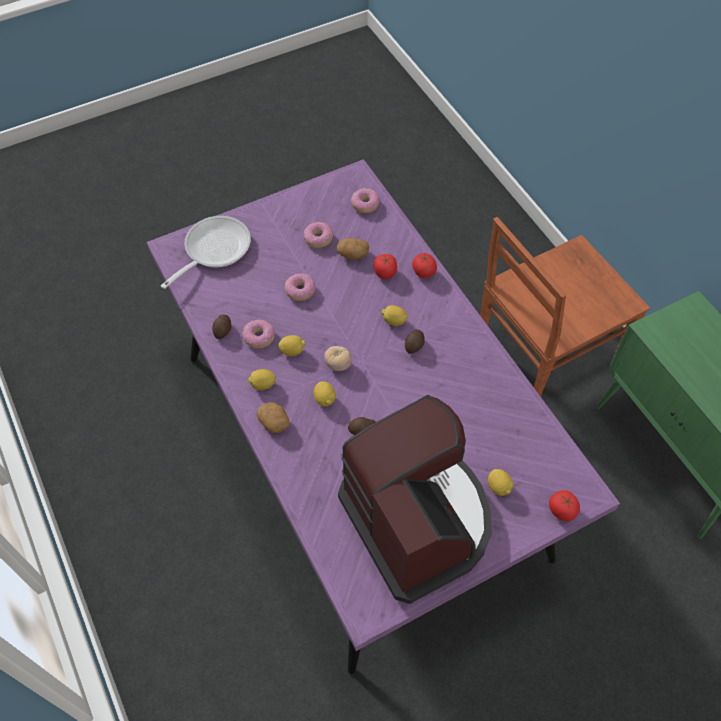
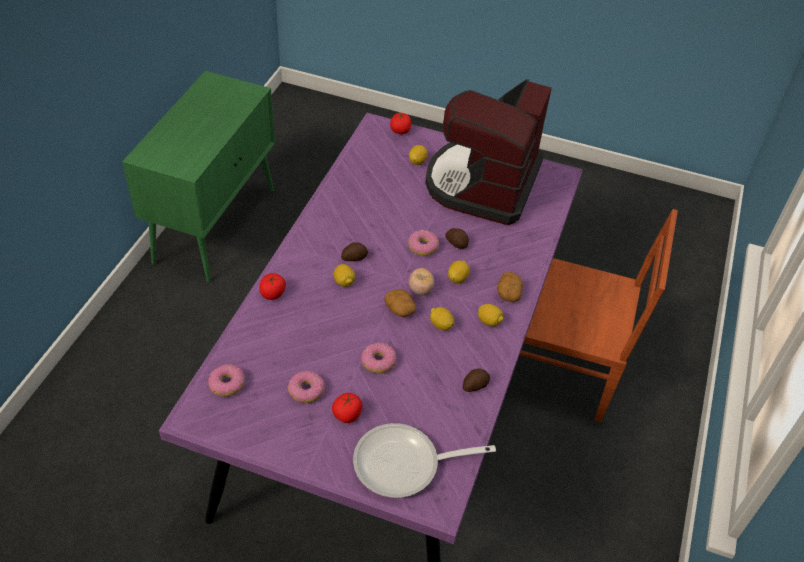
camera: 135 degrees left, 10 degrees down
donut [243,320,275,348] -> donut moved to [408,230,439,256]
potato [337,238,369,260] -> potato moved to [384,289,416,317]
tomato [374,254,397,279] -> tomato moved to [332,393,362,423]
brown chair [480,217,650,397] -> brown chair moved to [520,209,678,422]

